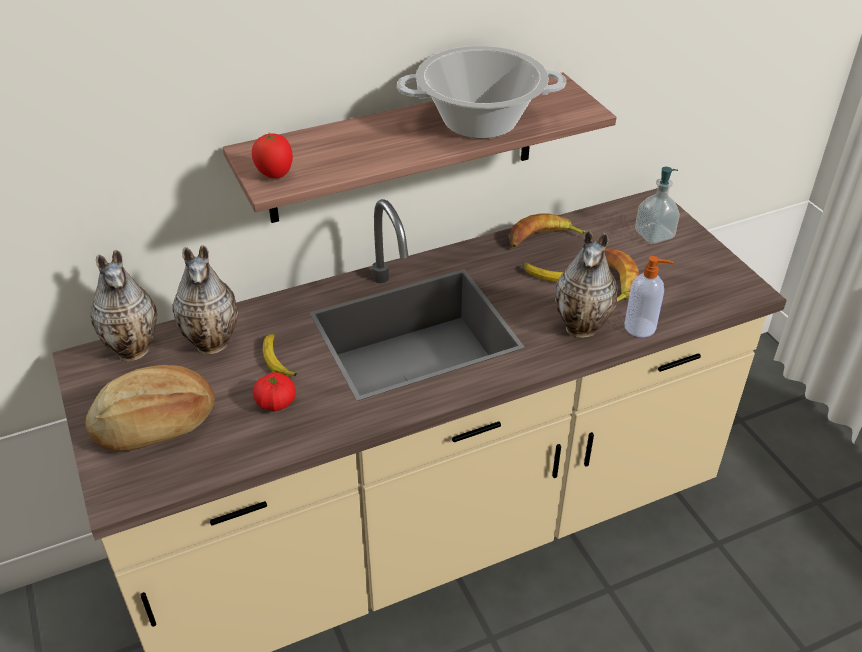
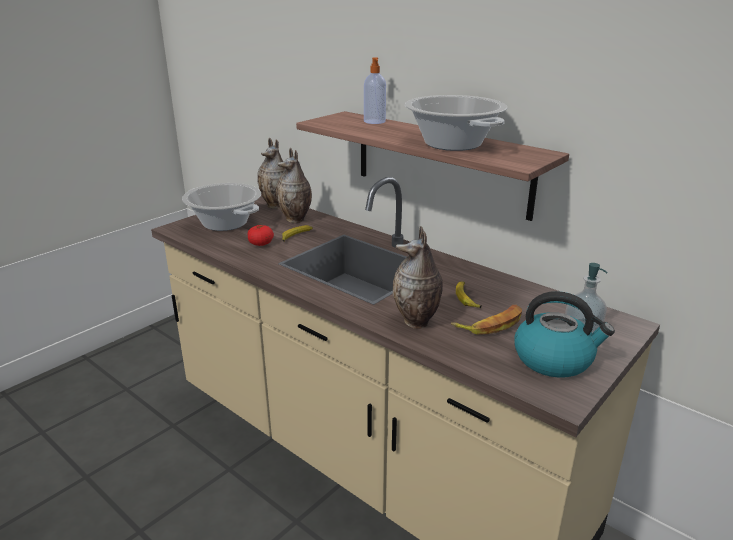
camera: 65 degrees right, 15 degrees down
bread [86,365,215,451] -> cooking pot [182,183,261,231]
tomato [252,133,293,178] -> none
banana [509,214,585,247] -> none
soap dispenser [624,256,674,337] -> soap dispenser moved to [364,58,386,124]
none -> kettle [514,291,615,378]

